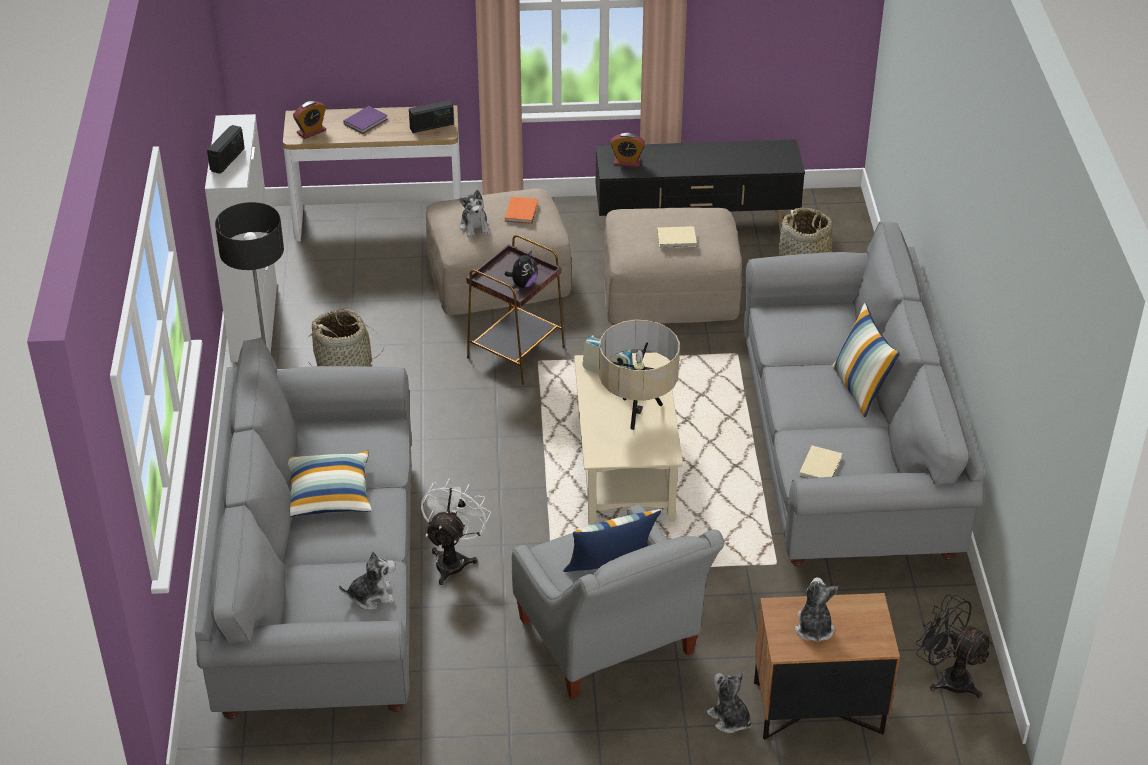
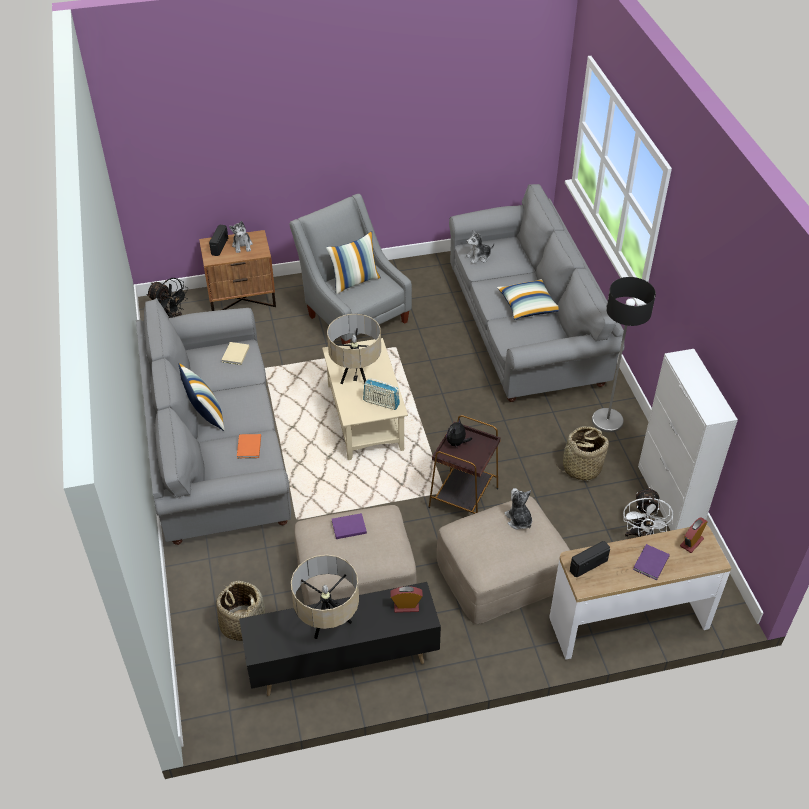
camera: 170 degrees right, 5 degrees up
radio [207,125,245,174] -> radio moved to [209,224,228,256]
white fan [421,478,491,585] -> white fan moved to [623,487,673,537]
orange book [505,197,538,224] -> orange book moved to [237,434,261,458]
beige book [657,226,697,248] -> purple book [332,513,367,539]
plush toy [707,672,752,733] -> none
none -> beige table lamp [291,555,359,639]

